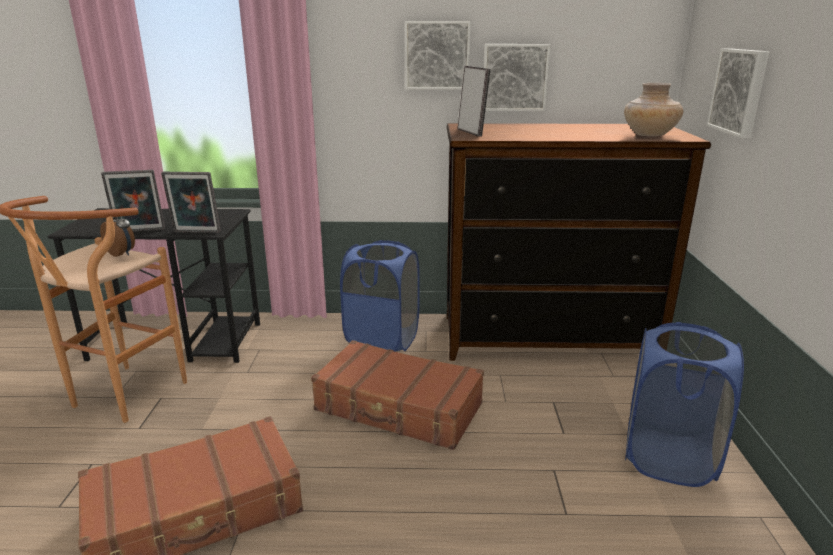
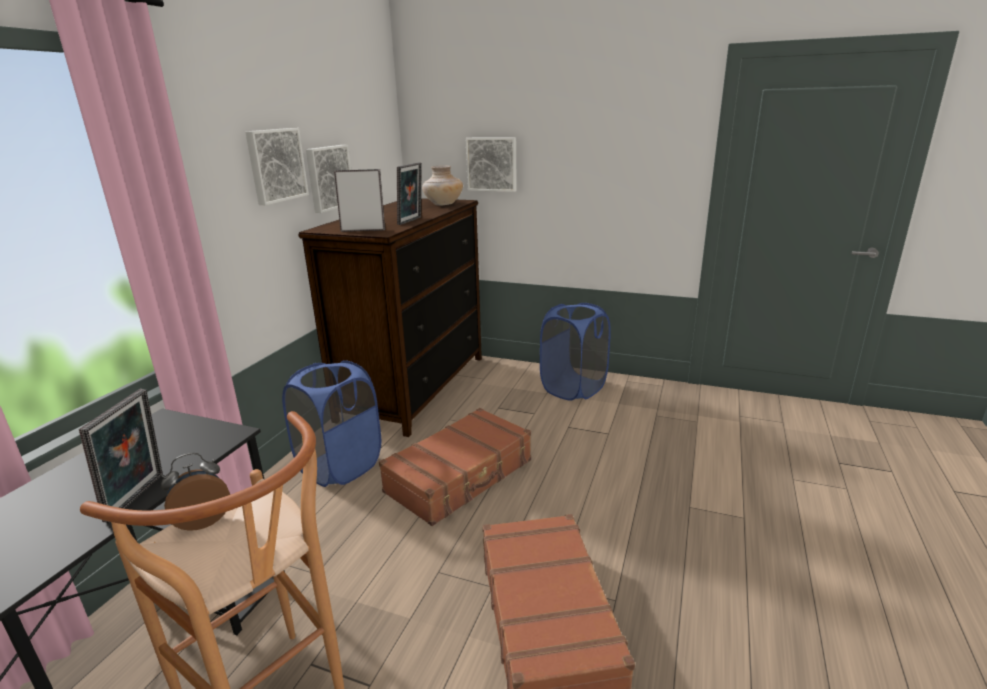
camera: 70 degrees left, 0 degrees up
picture frame [161,172,221,233] -> picture frame moved to [397,162,422,225]

